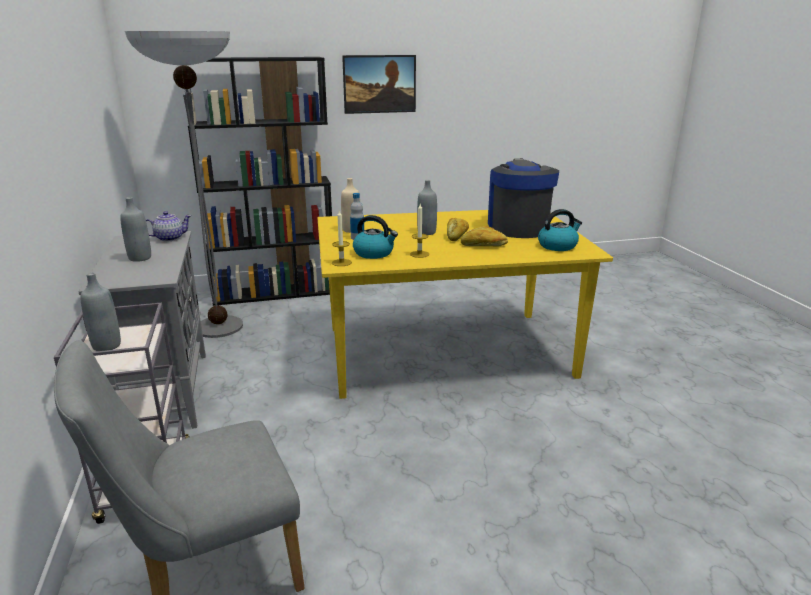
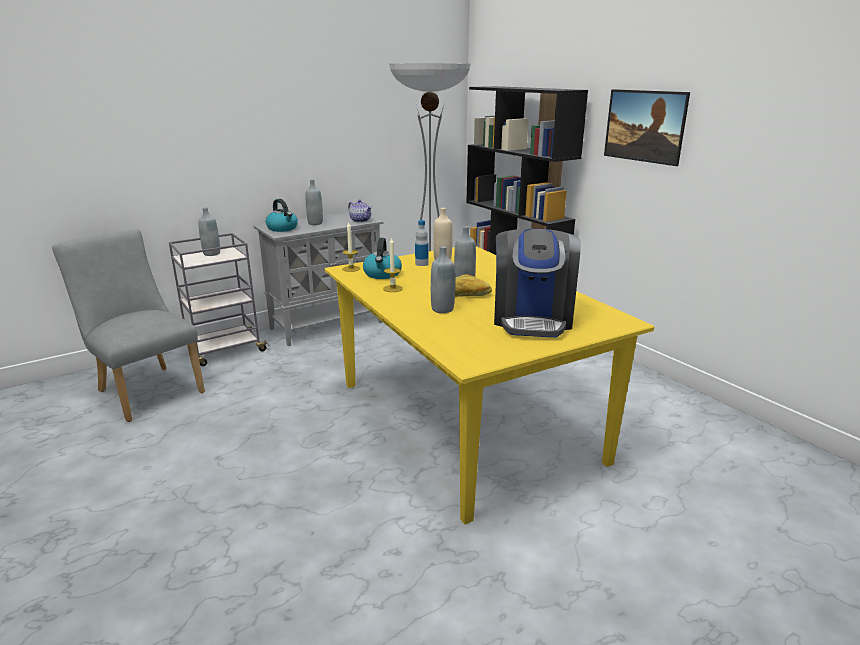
camera: 70 degrees right, 0 degrees up
bread [461,226,508,247] -> grey bottle [431,246,455,313]
coffee machine [488,159,559,238] -> coffee machine turned 120 degrees clockwise [494,229,581,337]
kettle [538,209,582,251] -> kettle moved to [266,199,298,232]

